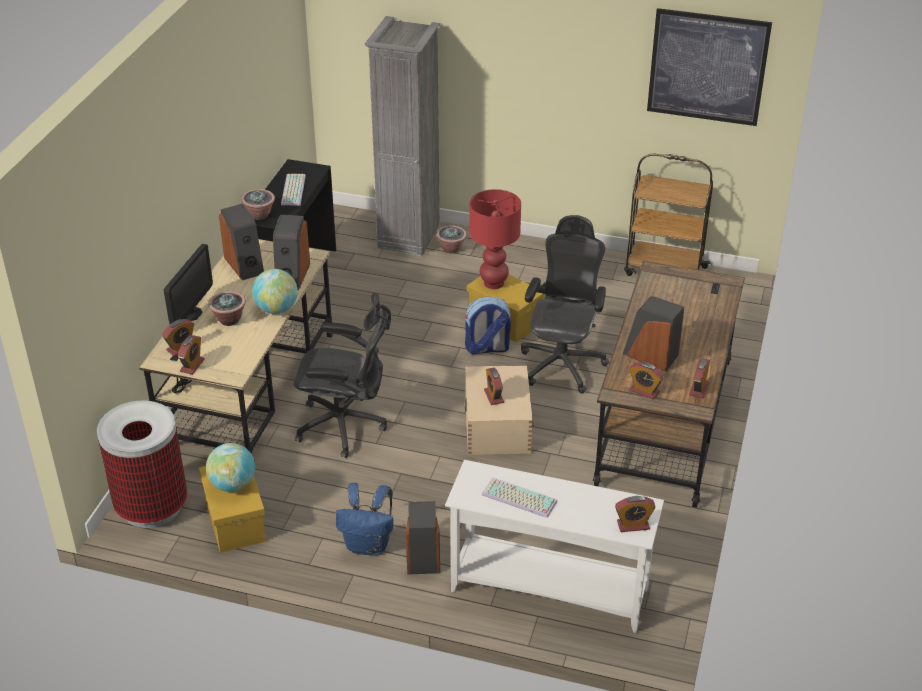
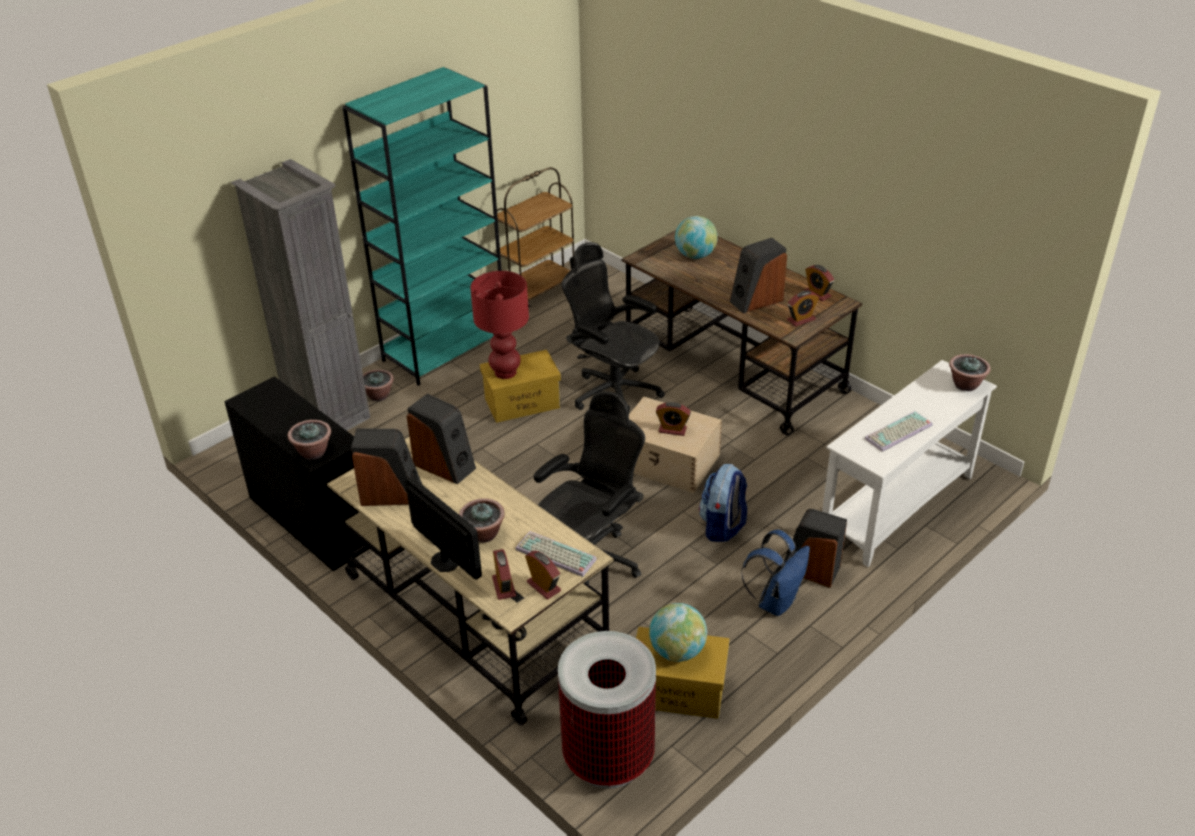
camera: 60 degrees left, 0 degrees up
globe [252,269,298,314] -> globe moved to [675,216,718,259]
keyboard [281,174,306,205] -> keyboard moved to [515,531,597,577]
backpack [465,296,511,355] -> backpack moved to [699,464,747,542]
alarm clock [615,496,656,532] -> potted plant [949,354,991,391]
picture [647,8,772,126] -> none
none -> turquoise bookcase [342,67,502,386]

